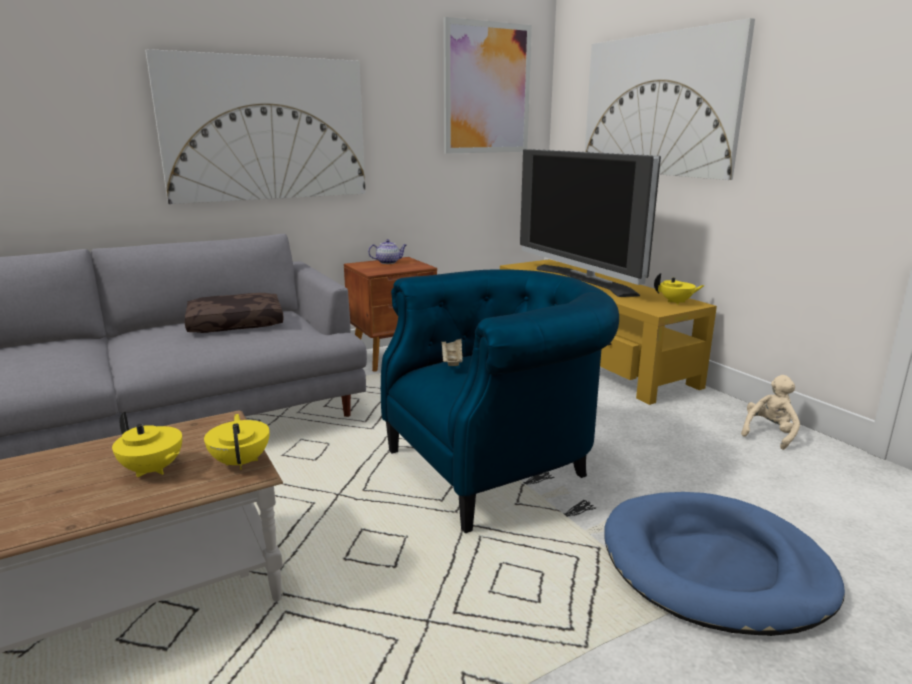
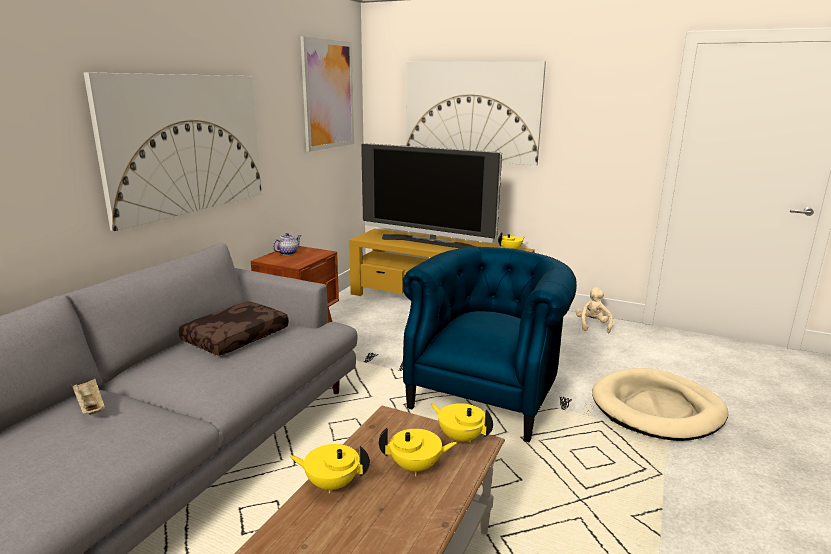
camera: 35 degrees left, 0 degrees up
beige tray [442,339,462,366] -> beige tray moved to [72,379,105,415]
blue dog bed [605,492,845,636] -> beige dog bed [592,368,728,441]
none -> yellow teapot [290,444,370,493]

